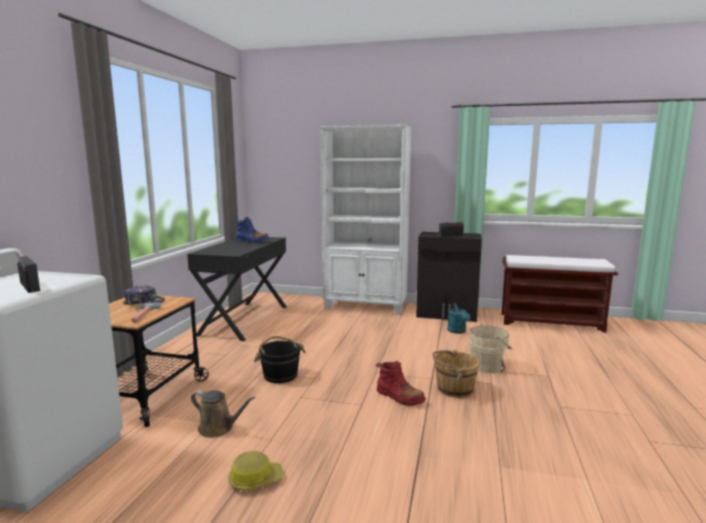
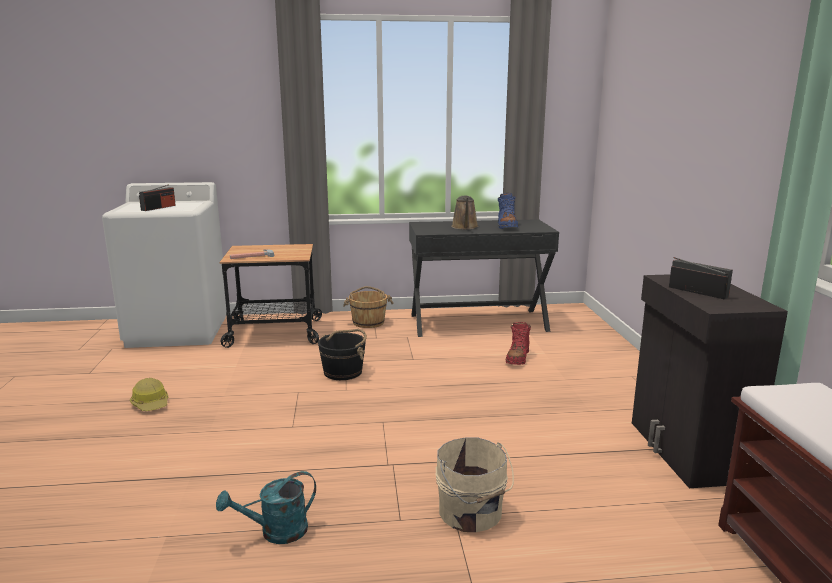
camera: 70 degrees right, 5 degrees up
cap [123,285,165,305] -> none
brown watering can [191,390,255,438] -> brown watering can moved to [451,195,479,230]
white bookcase [321,124,411,315] -> none
red boot [376,361,426,406] -> red boot moved to [506,322,531,365]
brown bucket [433,350,480,397] -> brown bucket moved to [343,286,394,328]
turquoise watering can [447,303,470,334] -> turquoise watering can moved to [216,471,316,544]

